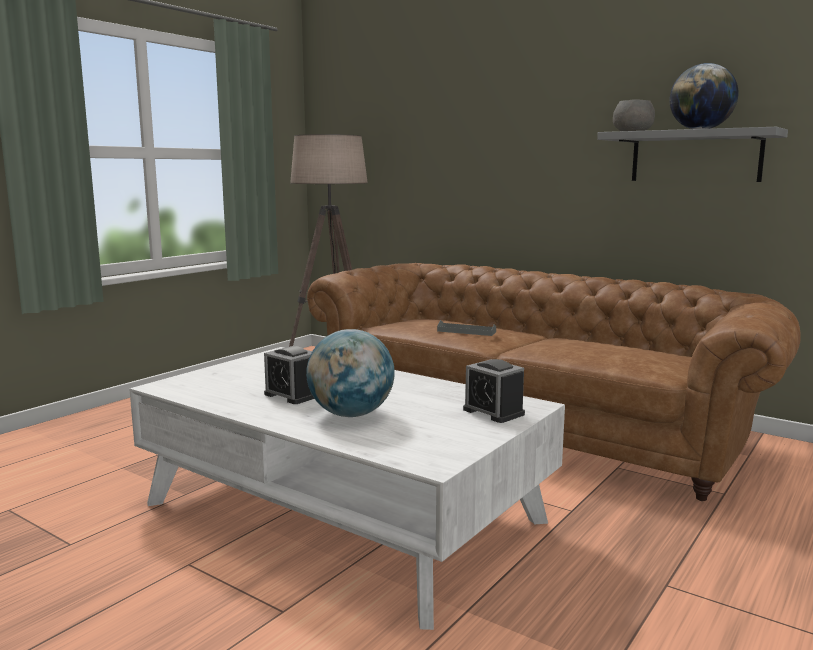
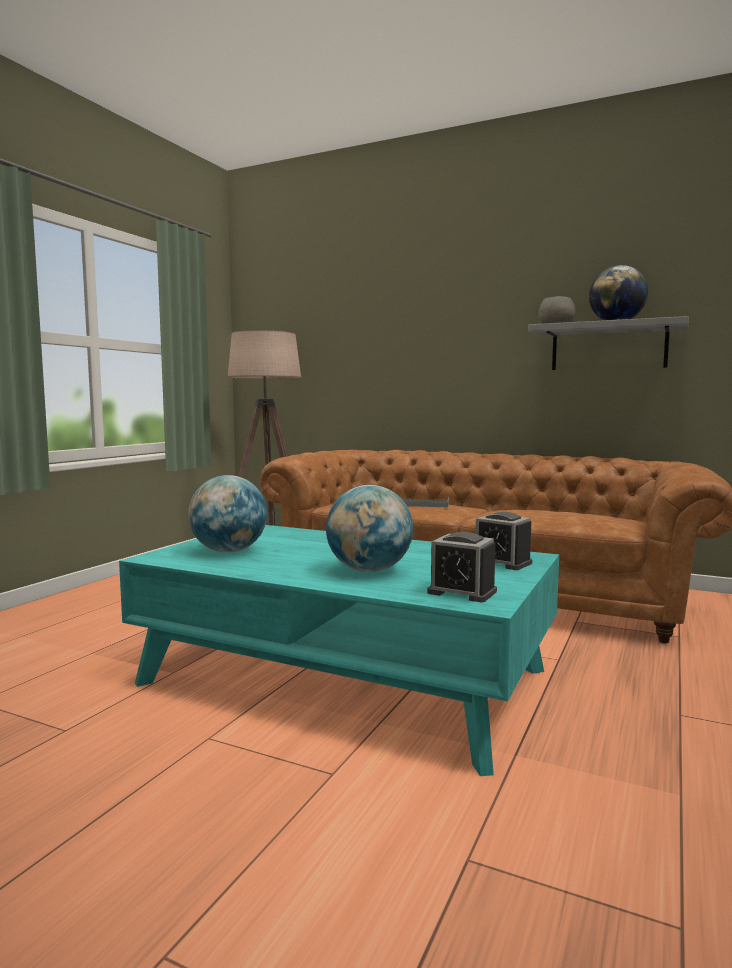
camera: 10 degrees left, 5 degrees down
white coffee table [129,347,565,630] -> turquoise coffee table [119,525,559,776]
alarm clock [264,346,314,404] -> alarm clock moved to [427,532,497,602]
none -> globe [188,475,267,553]

